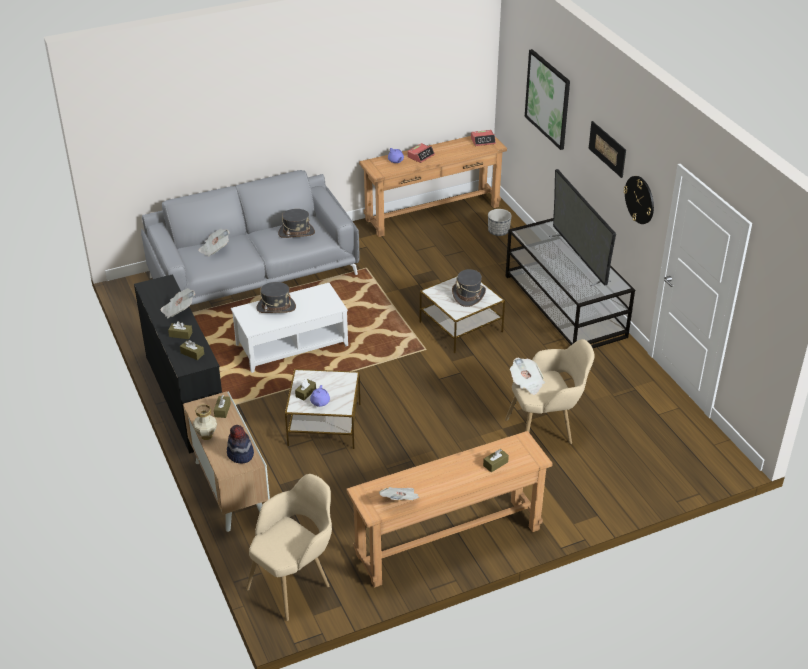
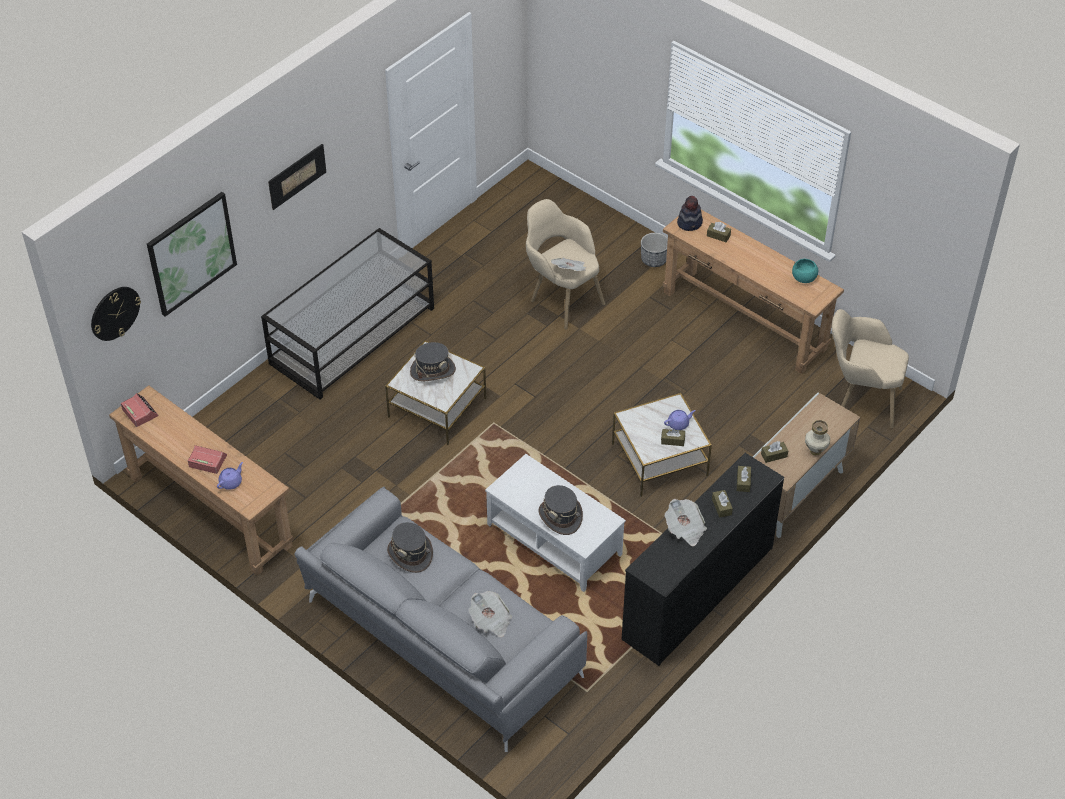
camera: 115 degrees left, 10 degrees up
hat [227,425,254,463] -> hat moved to [677,196,703,231]
newspaper [379,487,419,500] -> turquoise bowl [792,259,818,283]
planter [488,209,512,236] -> planter moved to [641,233,668,267]
television [549,169,616,287] -> none
wall clock [624,176,654,224] -> wall clock moved to [91,287,141,341]

